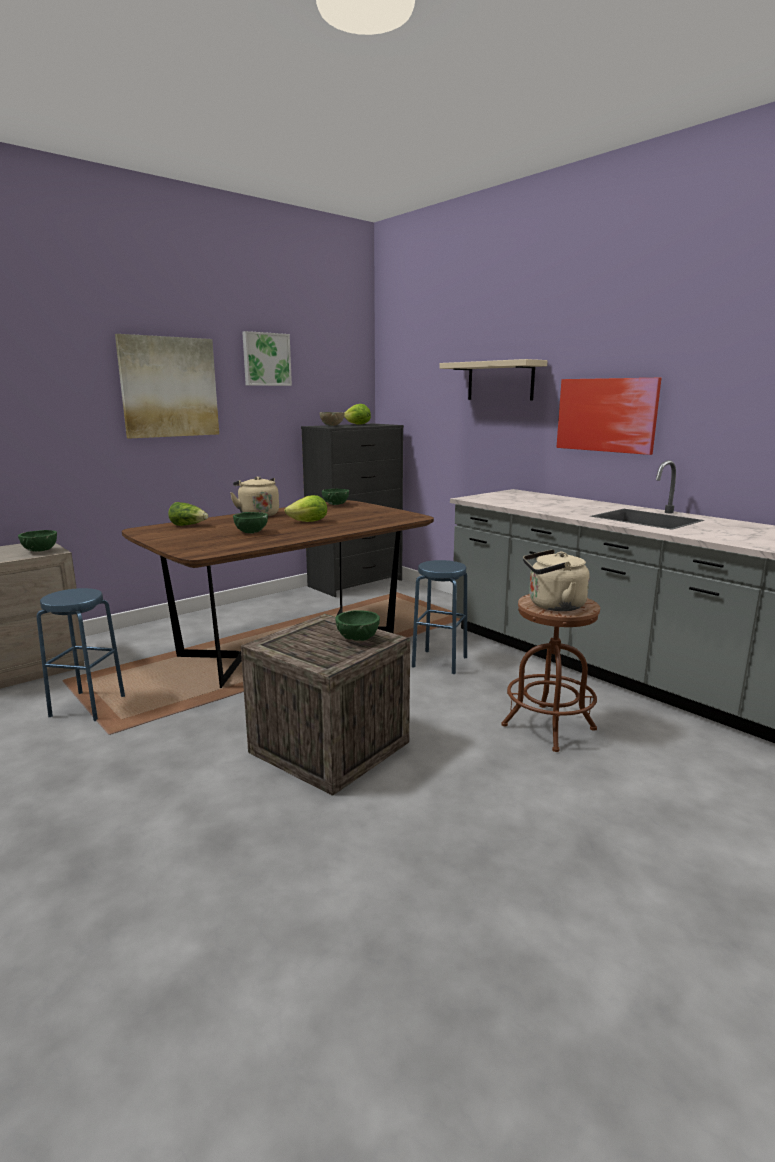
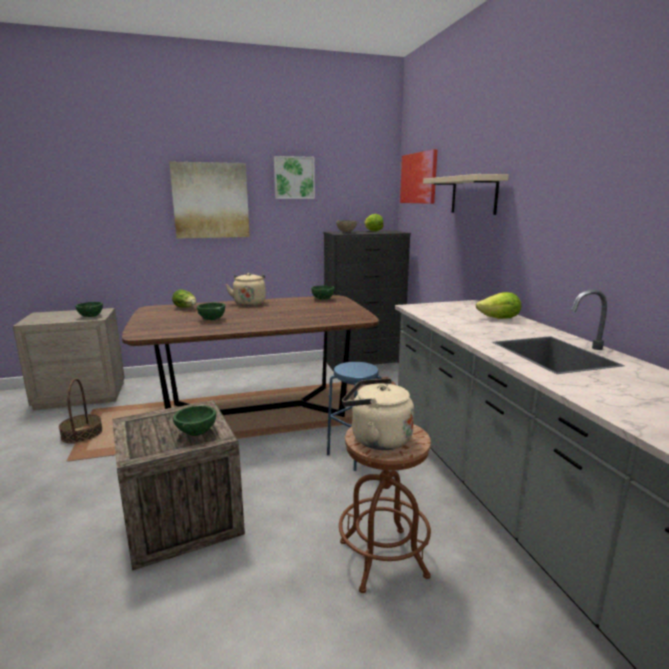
camera: 25 degrees right, 0 degrees up
blue stool [36,588,125,721] -> basket [59,378,103,444]
lettuce [284,495,327,522] -> lettuce moved to [476,292,521,319]
picture [556,378,661,455] -> picture moved to [400,149,438,204]

